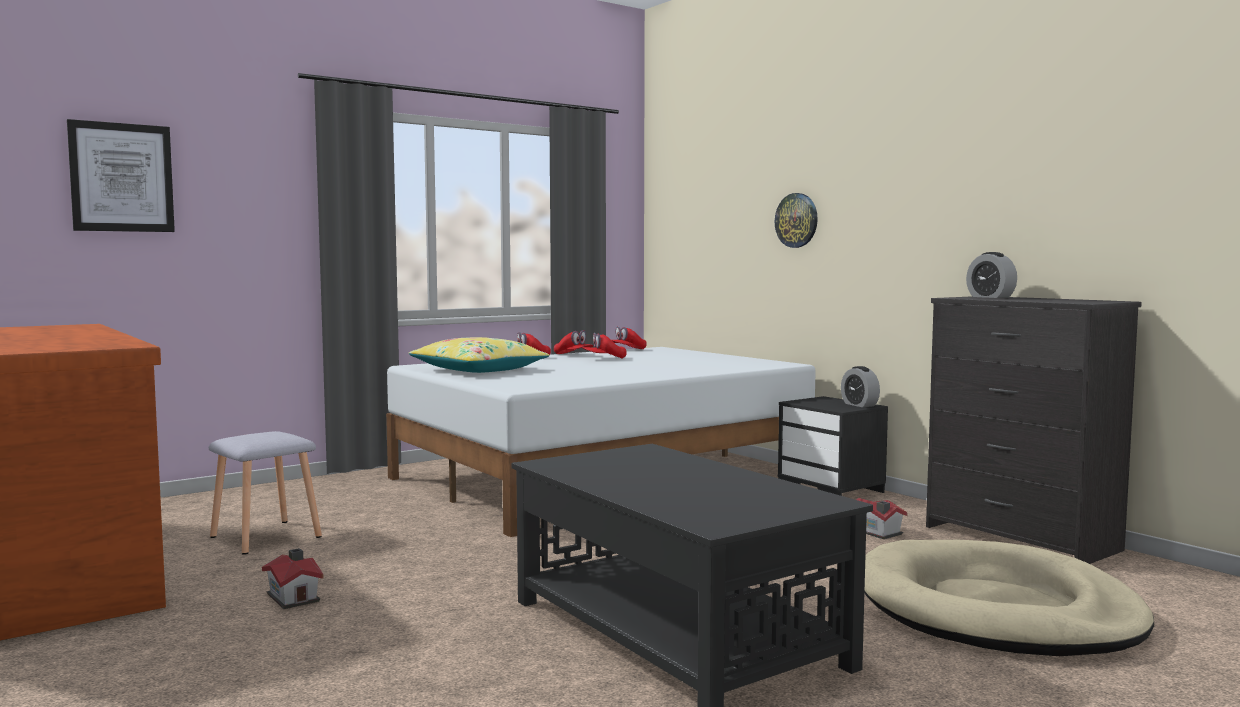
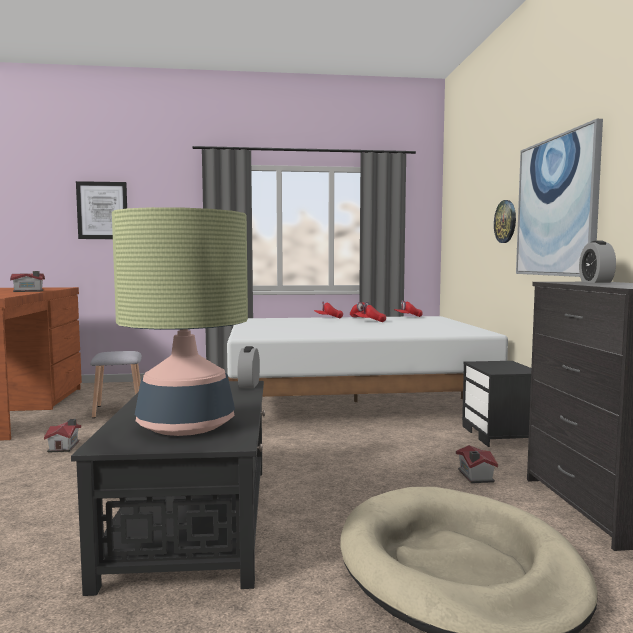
camera: 30 degrees right, 0 degrees up
yellow pillow [409,337,549,373] -> none
alarm clock [841,366,880,407] -> alarm clock moved to [237,346,260,388]
none -> toy house [10,271,45,292]
none -> table lamp [112,207,248,436]
none -> picture [516,119,603,277]

